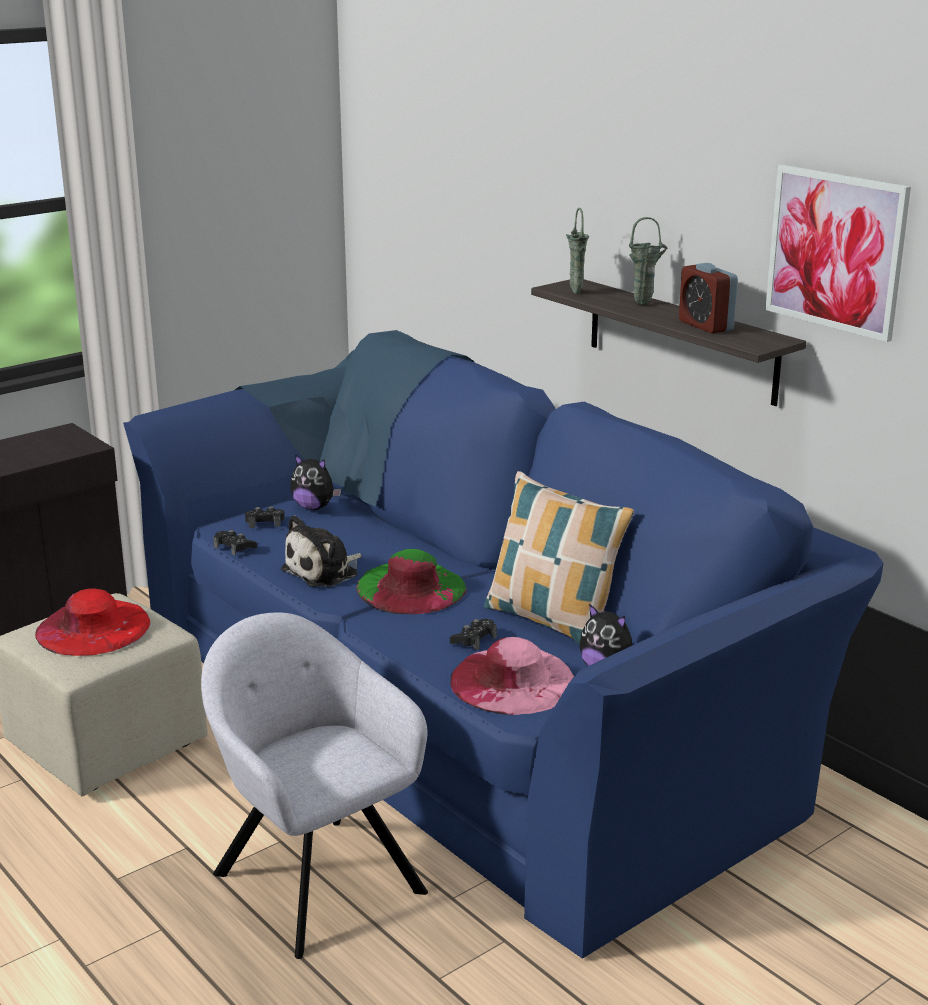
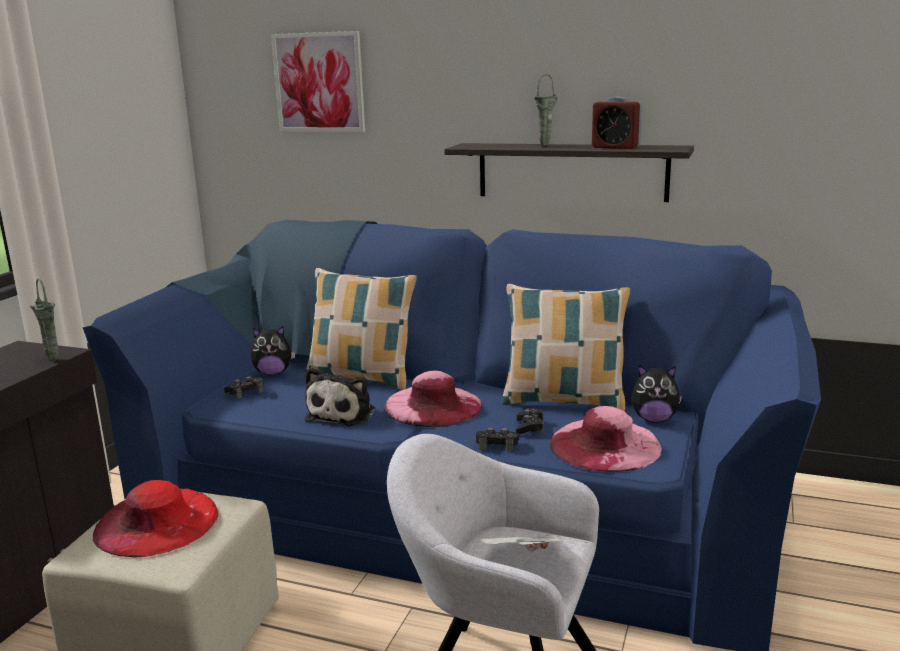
camera: 30 degrees left, 5 degrees down
black game controller [213,530,257,555] -> black game controller moved to [476,427,519,452]
green hat [356,549,467,614] -> pink hat [384,371,482,427]
green vase [566,208,589,294] -> green vase moved to [30,278,58,361]
picture [765,165,911,342] -> picture moved to [271,31,365,132]
none -> pillow [305,268,417,390]
none -> newspaper [478,535,586,552]

